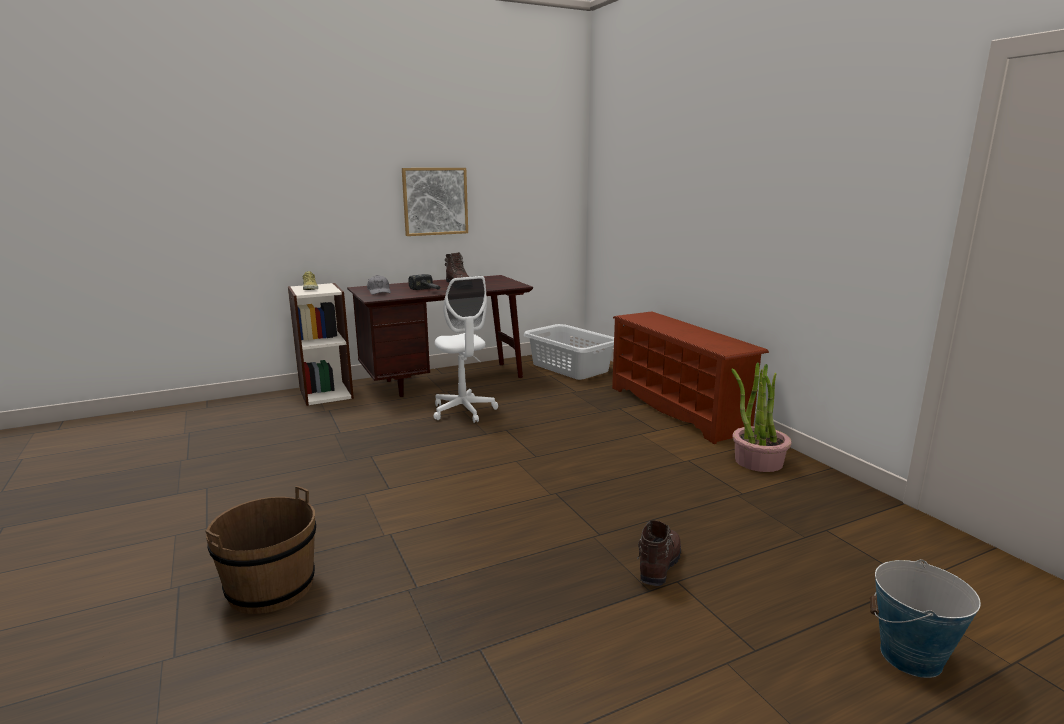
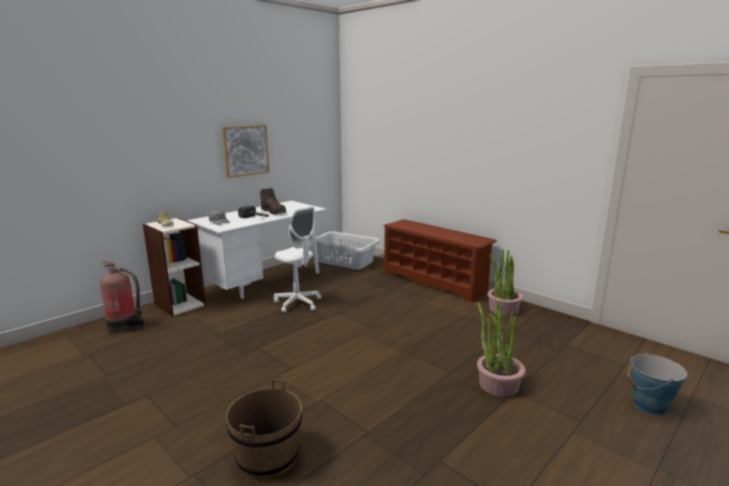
camera: 20 degrees left, 0 degrees up
brown desk [347,275,533,397] -> white desk [187,201,327,299]
brown boot [637,520,681,586] -> potted plant [477,302,526,397]
none -> fire extinguisher [100,261,145,333]

